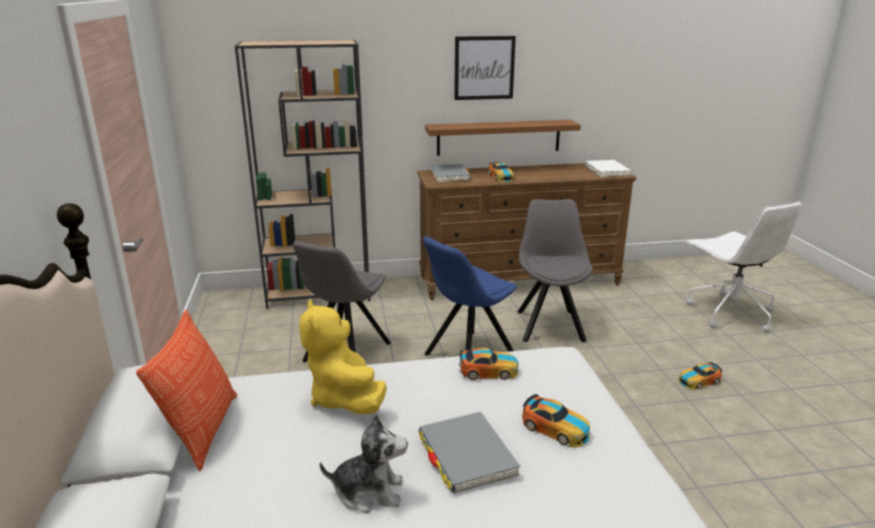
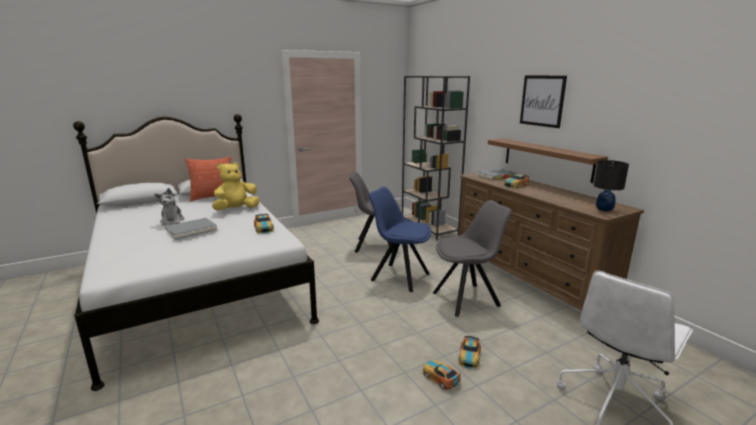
camera: 70 degrees right, 5 degrees down
toy car [522,394,590,448] -> toy car moved to [458,336,481,369]
white book [585,160,632,177] -> black table lamp [594,160,629,211]

